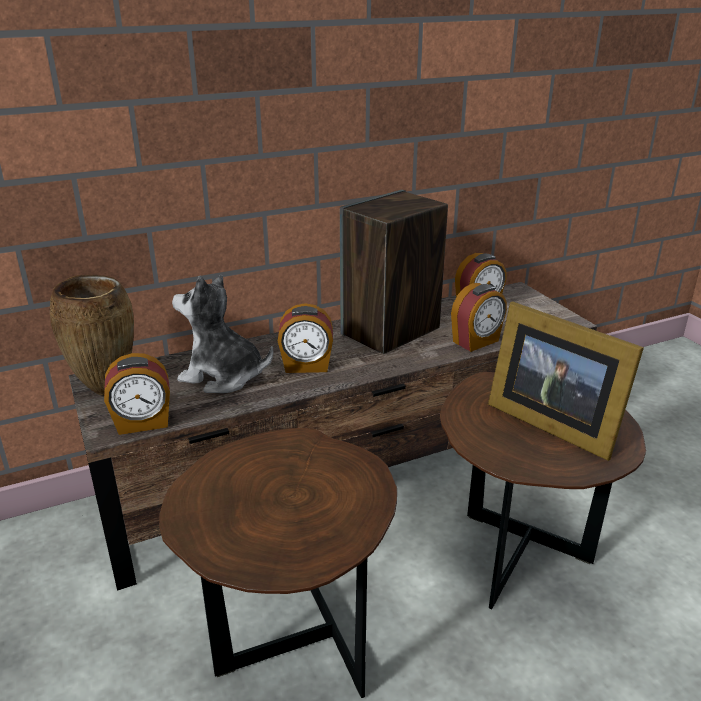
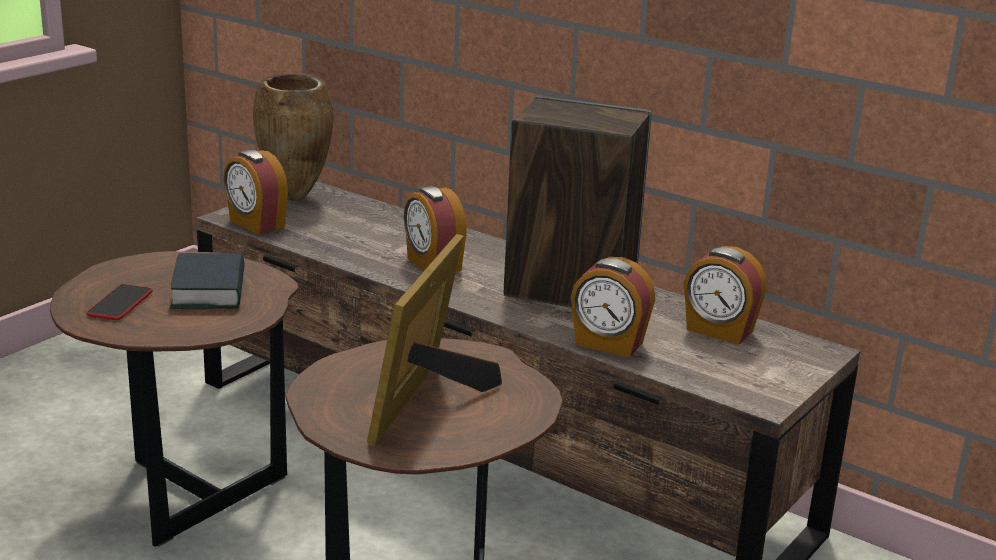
camera: 60 degrees right, 5 degrees down
plush toy [172,274,274,393] -> none
none -> phone [87,284,152,320]
none -> book [170,253,245,309]

